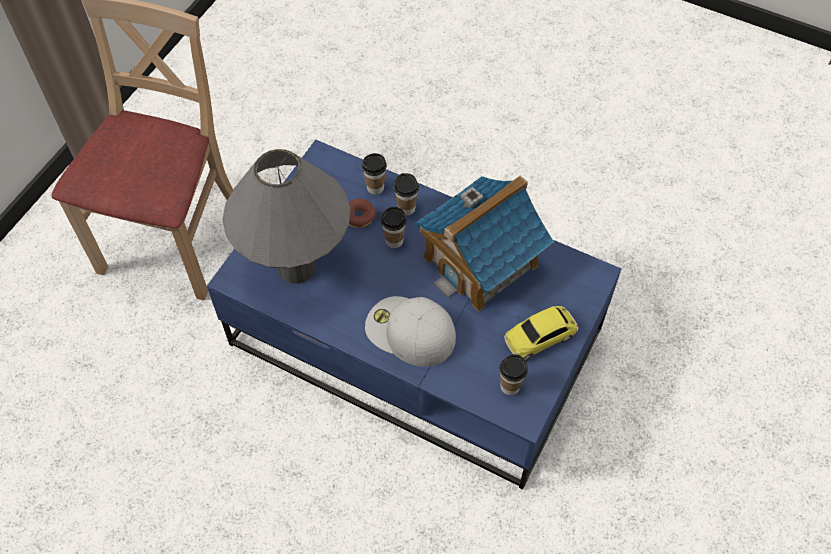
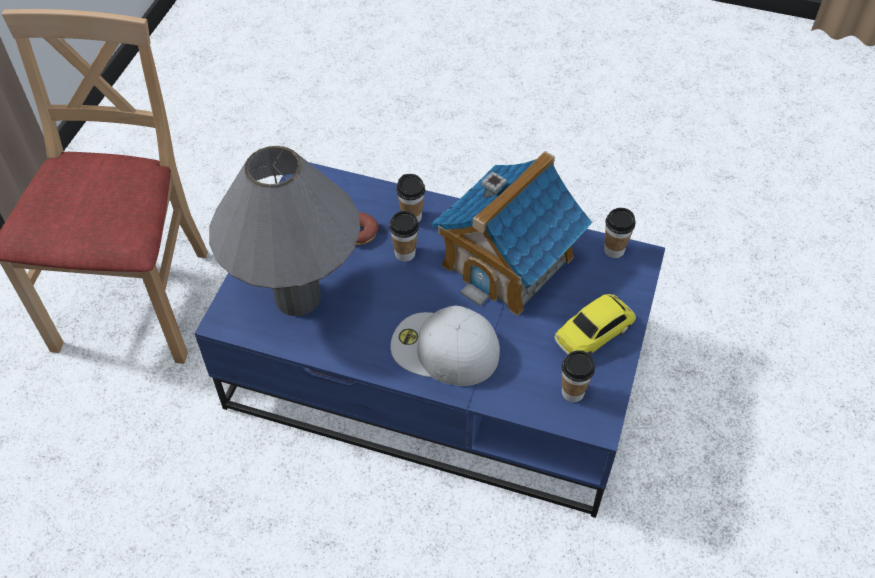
camera: 10 degrees left, 5 degrees down
cup [362,153,387,195] -> cup moved to [604,208,635,258]

